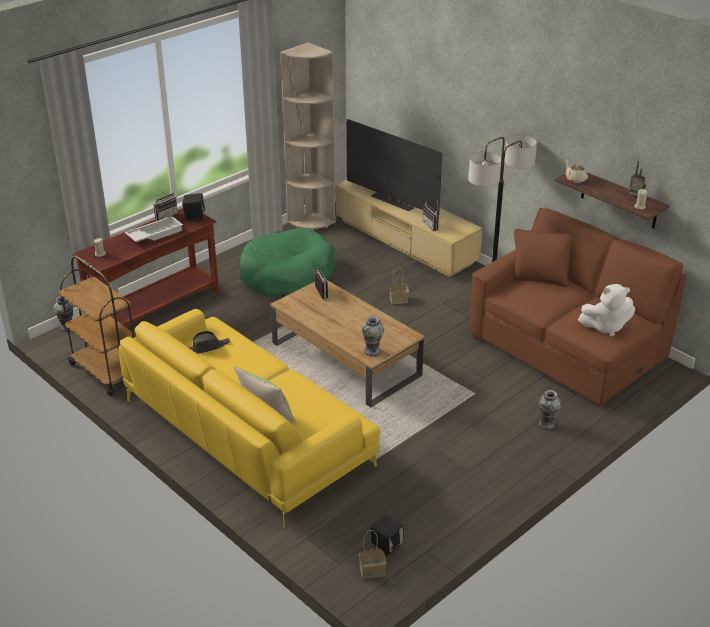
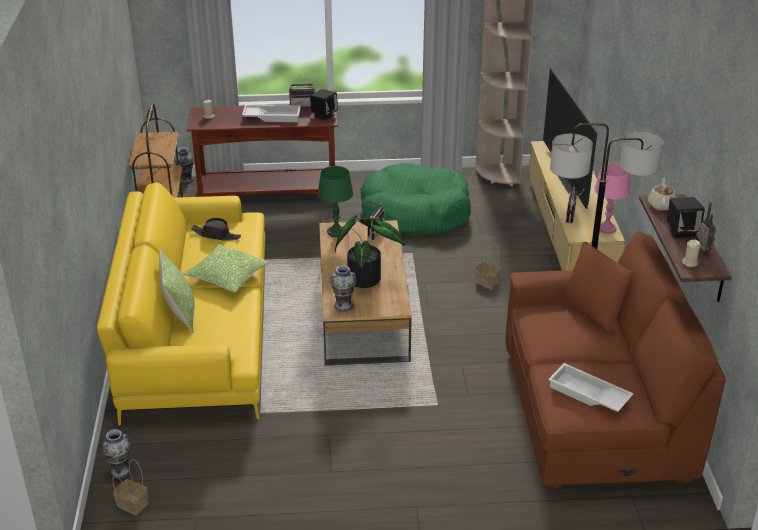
camera: 40 degrees right, 0 degrees up
black speaker [370,515,404,556] -> black speaker moved to [667,197,705,238]
vase [539,390,561,430] -> vase moved to [102,429,131,478]
white plush toy [578,284,635,337] -> white tray [548,363,634,412]
none -> pillow [183,244,270,292]
none -> green table lamp [318,166,353,237]
none -> potted plant [335,214,405,288]
none -> pink table lamp [594,163,630,234]

